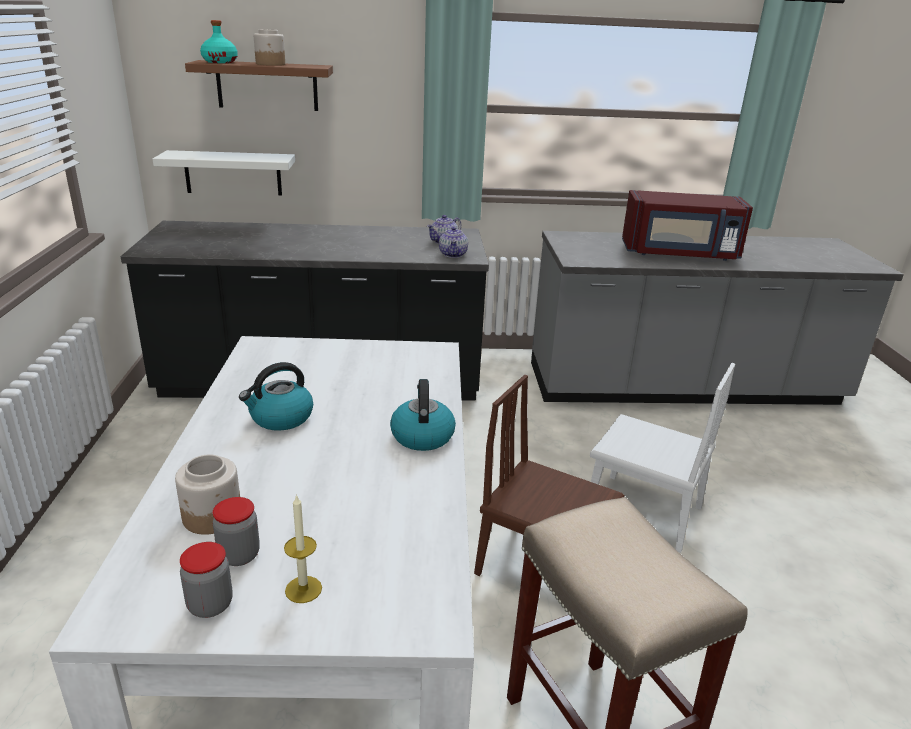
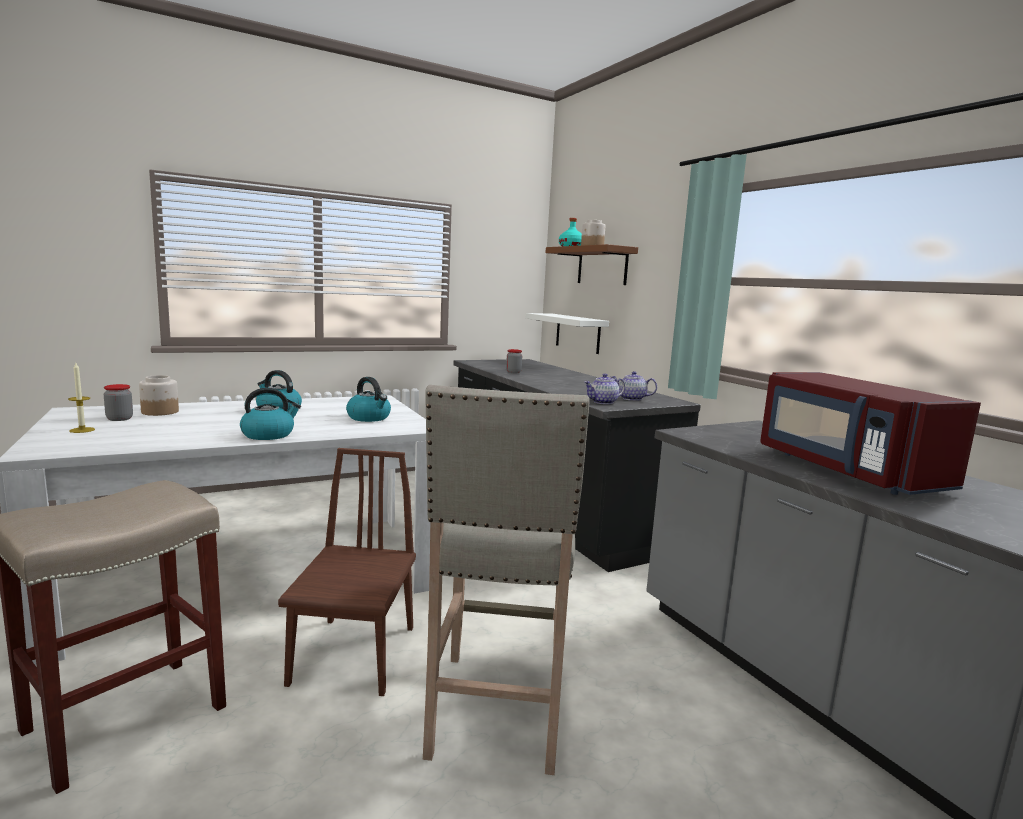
camera: 65 degrees right, 15 degrees down
jar [180,542,233,618] -> jar moved to [506,349,522,373]
white chair [590,363,735,553] -> beige stool [423,385,590,775]
none -> kettle [346,377,391,422]

